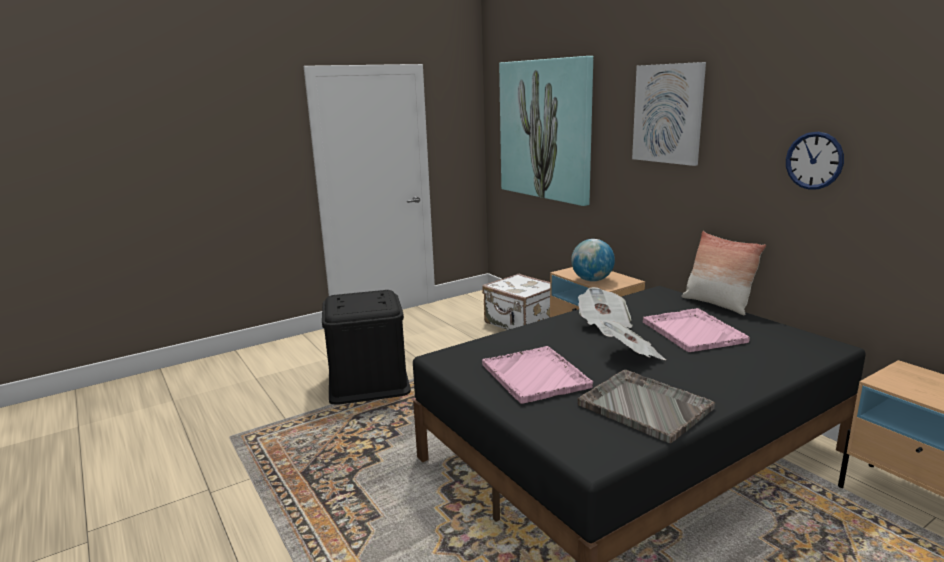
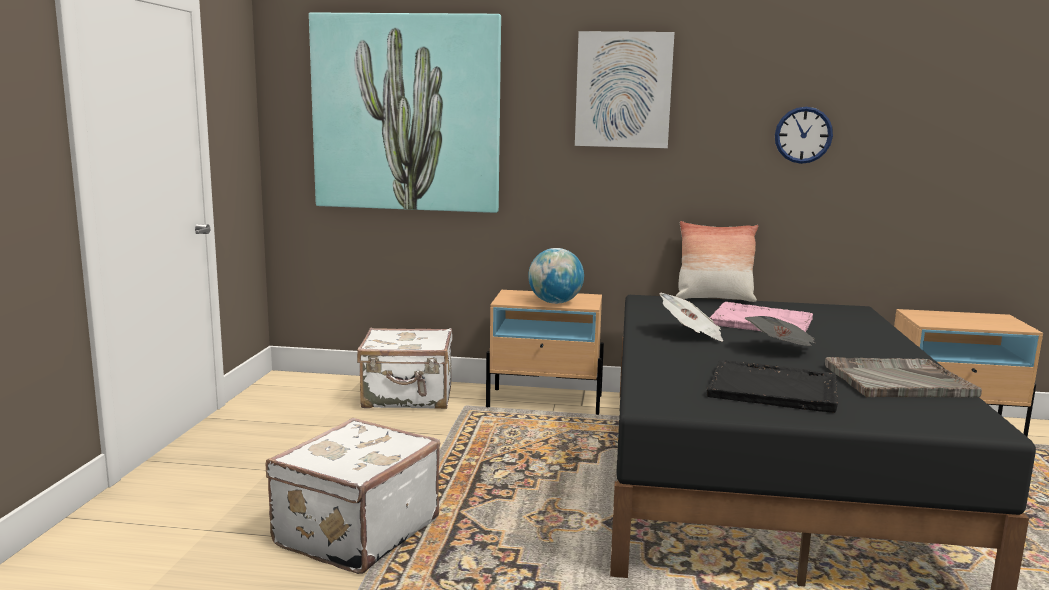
camera: 50 degrees left, 5 degrees down
black storage box [322,290,411,405] -> white suitcase [265,418,440,574]
pink tray [482,346,593,404] -> black tray [707,360,838,413]

